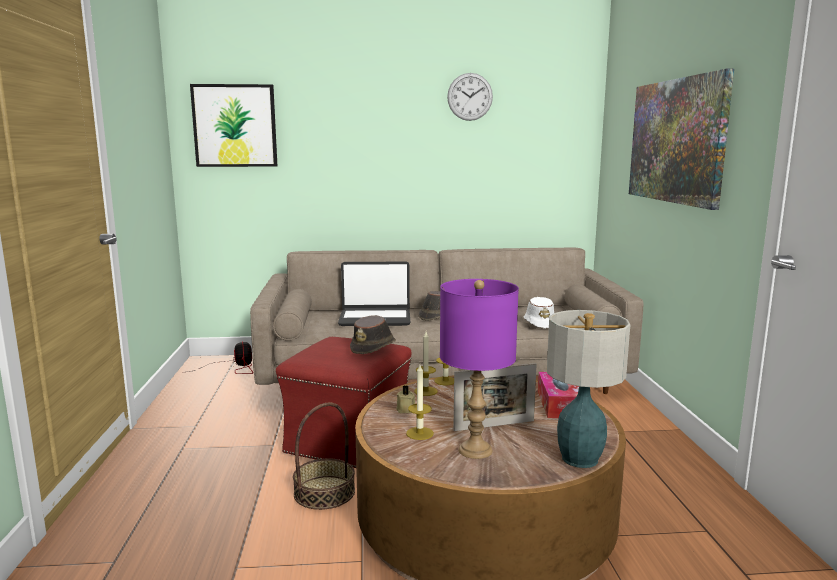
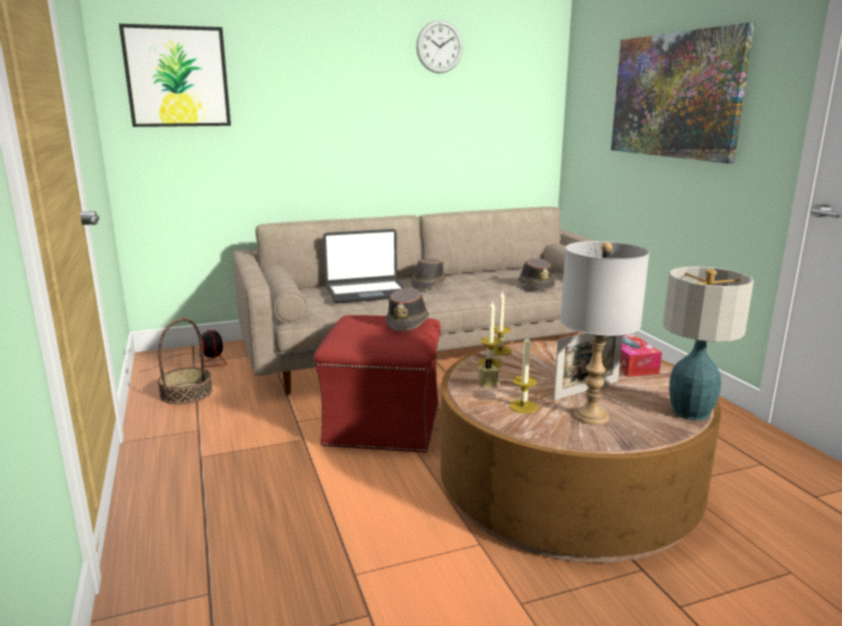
camera: 15 degrees left, 5 degrees up
basket [293,403,355,510] -> basket moved to [158,318,213,404]
purple table lamp [440,279,519,459] -> grey table lamp [560,241,649,425]
white hat [524,297,554,328] -> brown hat [517,258,555,290]

